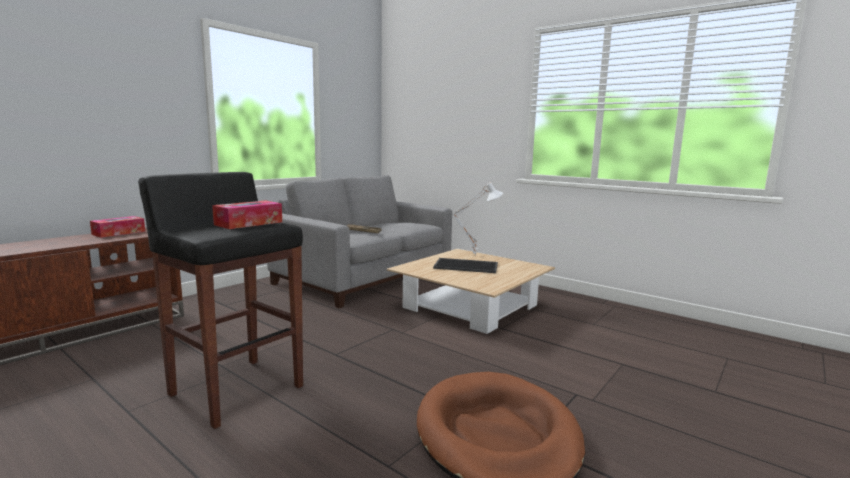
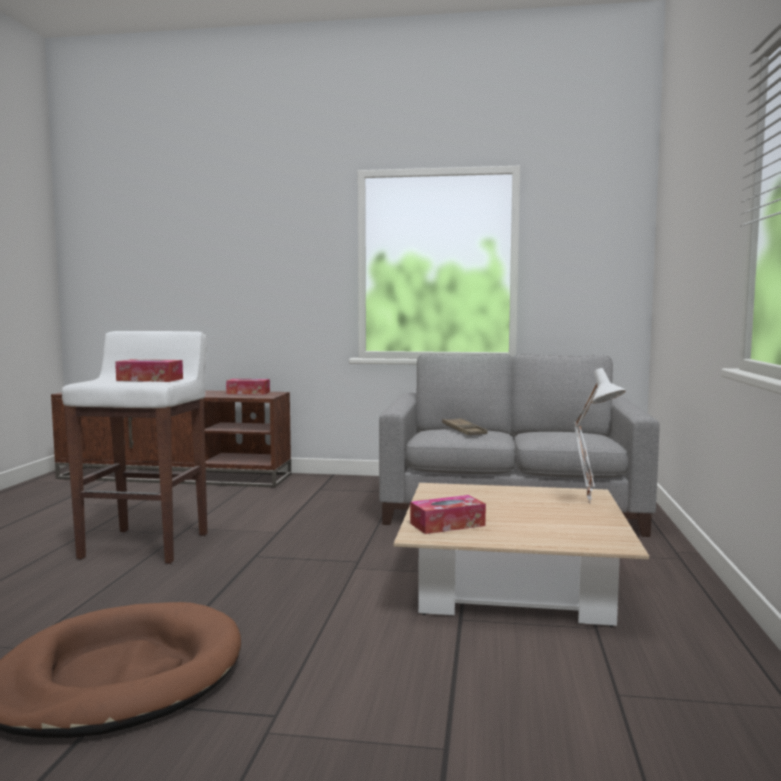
camera: 60 degrees right, 5 degrees down
black stool [138,172,303,429] -> white stool [62,331,207,564]
tray [433,258,498,273] -> none
none -> tissue box [410,495,486,534]

